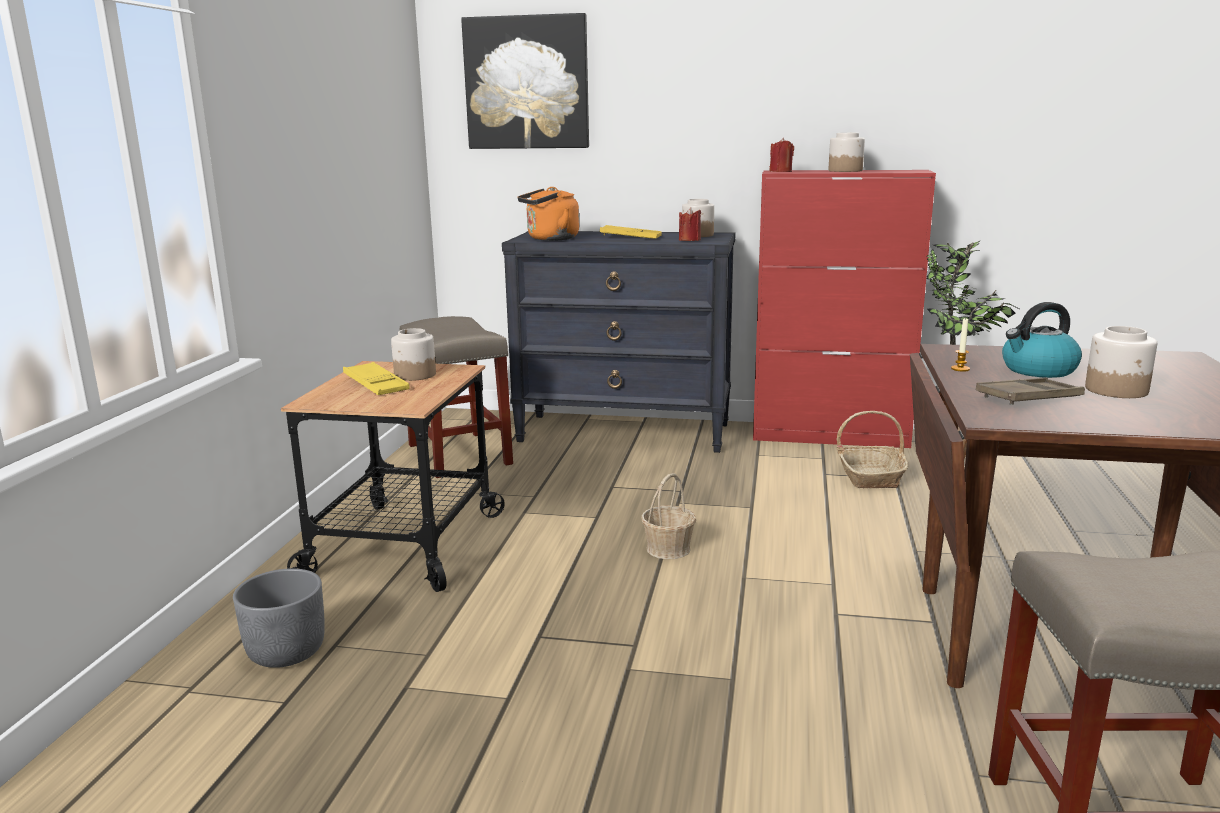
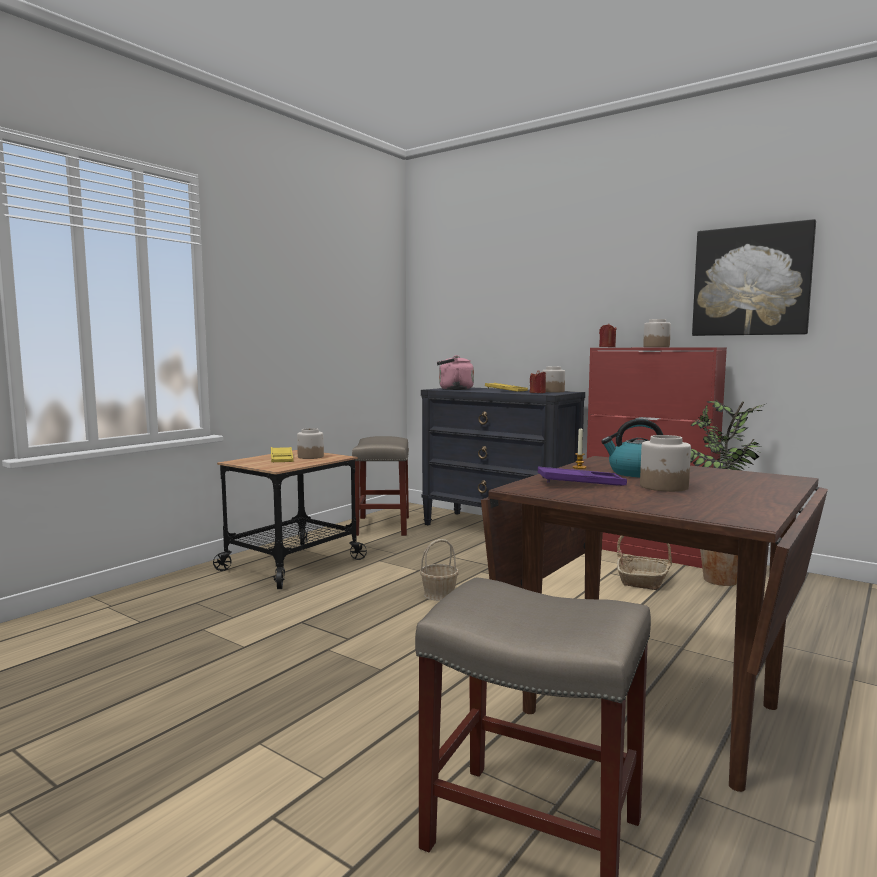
camera: 25 degrees right, 10 degrees down
grey planter [233,568,325,668] -> none
picture [461,13,589,149] -> picture moved to [692,219,816,336]
orange kettle [518,187,579,241] -> pink kettle [437,355,474,390]
brown tray [976,378,1085,405] -> purple tray [538,466,627,486]

